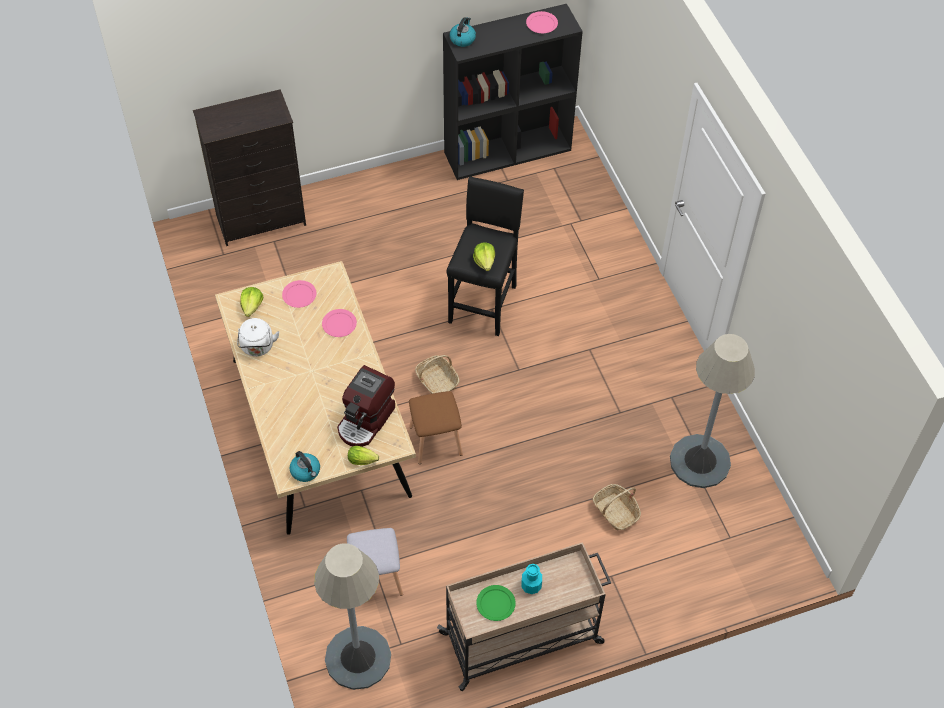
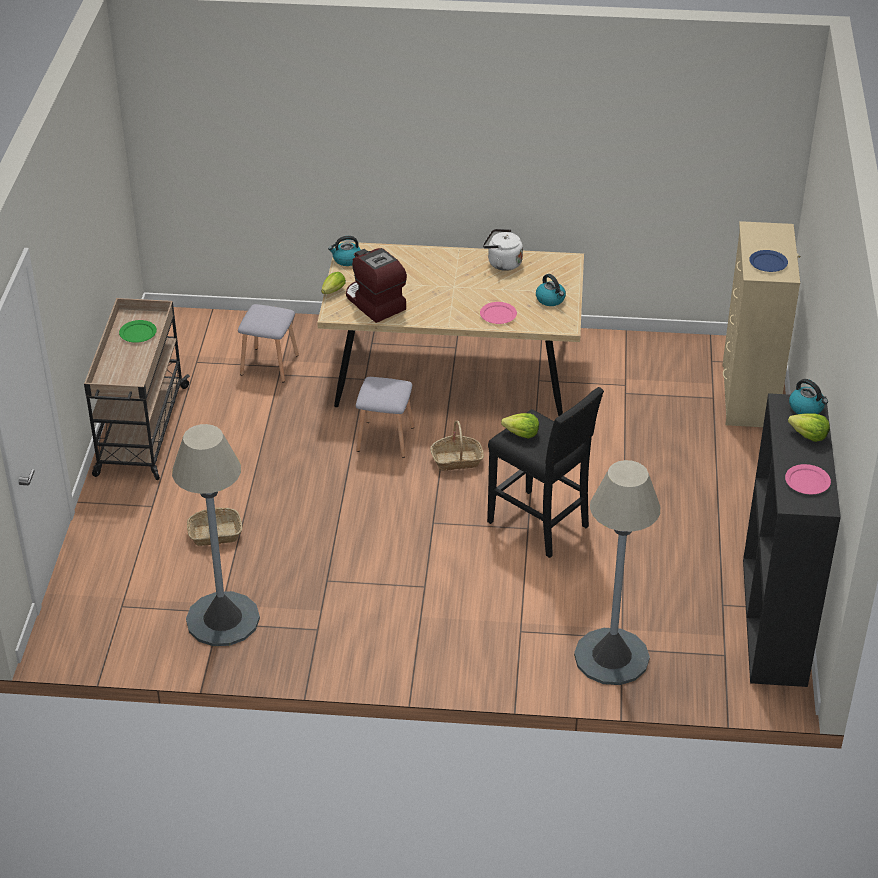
camera: 115 degrees right, 15 degrees down
black dresser [193,89,306,246] -> beige dresser [722,221,801,427]
lettuce [240,287,264,317] -> lettuce moved to [788,413,830,442]
pink plate [282,280,316,308] -> kettle [536,274,566,306]
grey floor lamp [314,543,391,690] -> grey floor lamp moved to [574,460,660,685]
brown stool [409,391,463,464] -> grey stool [356,377,414,458]
turquoise bottle [521,564,542,594] -> none
none -> blue plate [749,250,788,272]

